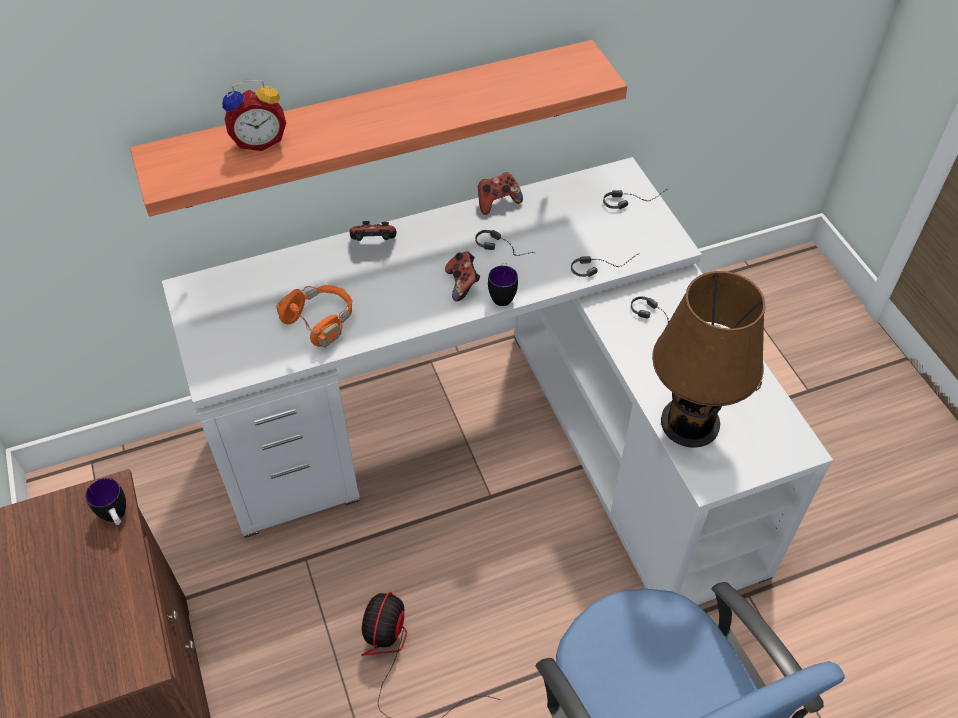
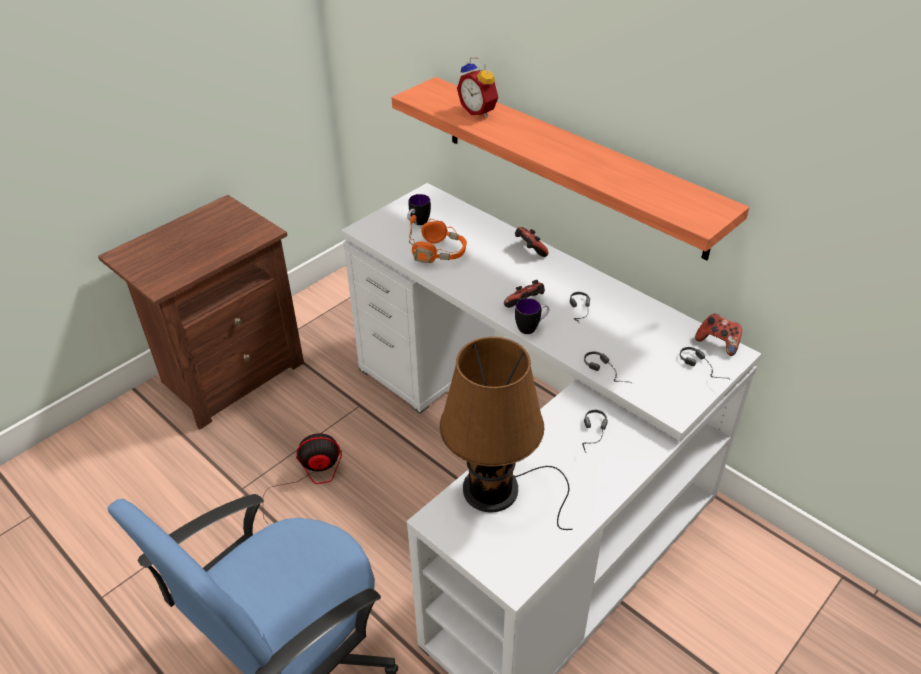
camera: 65 degrees right, 10 degrees down
mug [85,478,126,525] -> mug moved to [407,194,431,225]
game controller [478,172,523,215] -> game controller moved to [695,314,742,356]

